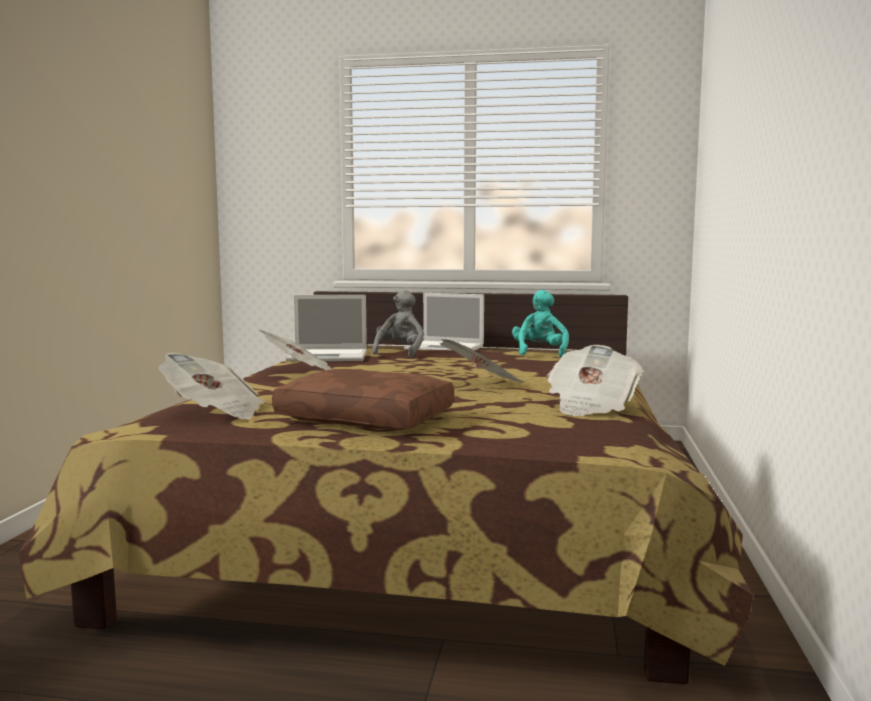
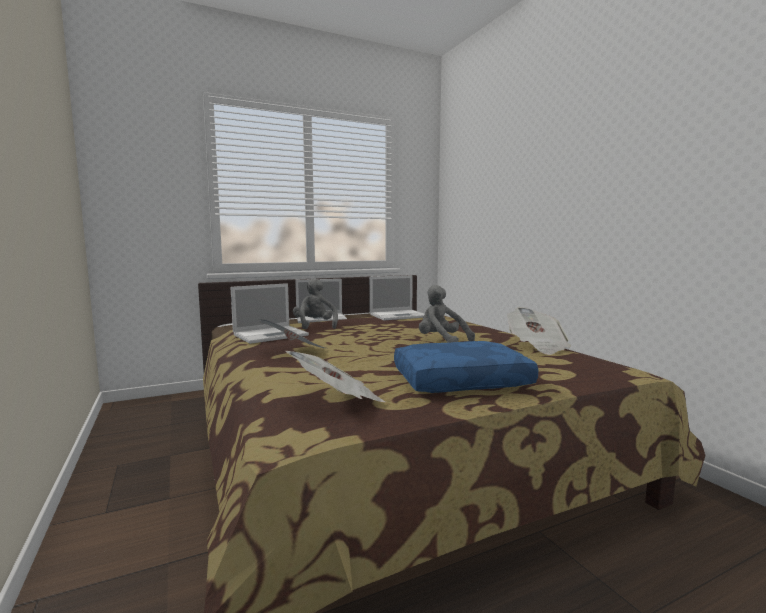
camera: 35 degrees left, 0 degrees up
brown pillow [272,369,454,430] -> blue pillow [394,341,538,393]
newspaper [440,339,525,382] -> grey plush toy [419,285,475,343]
turquoise plush toy [512,290,569,357] -> laptop [369,275,424,320]

